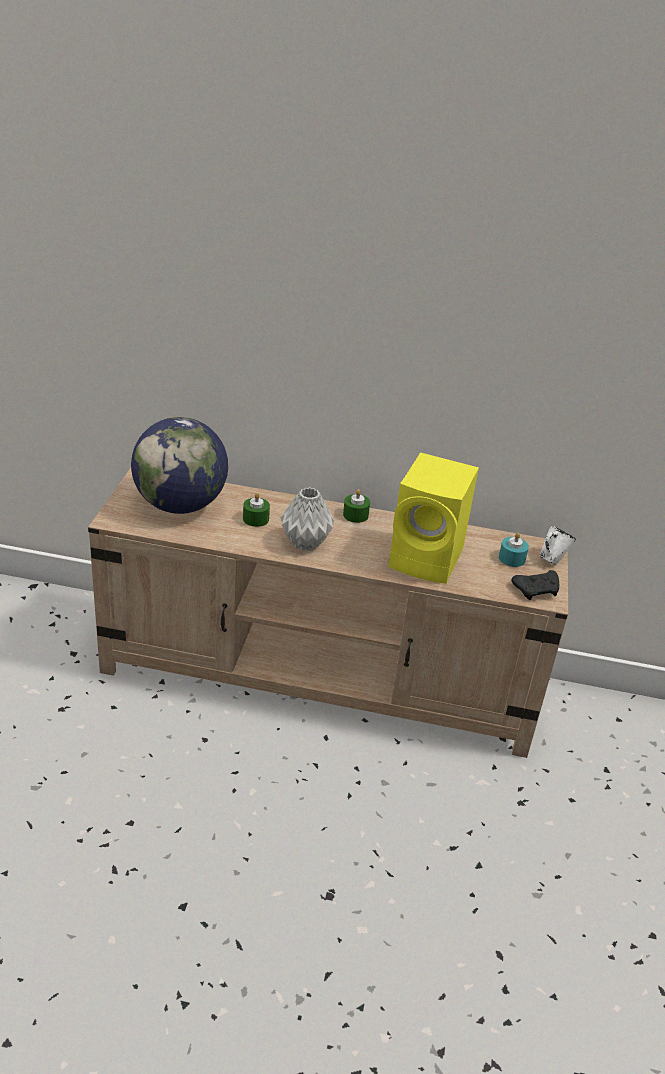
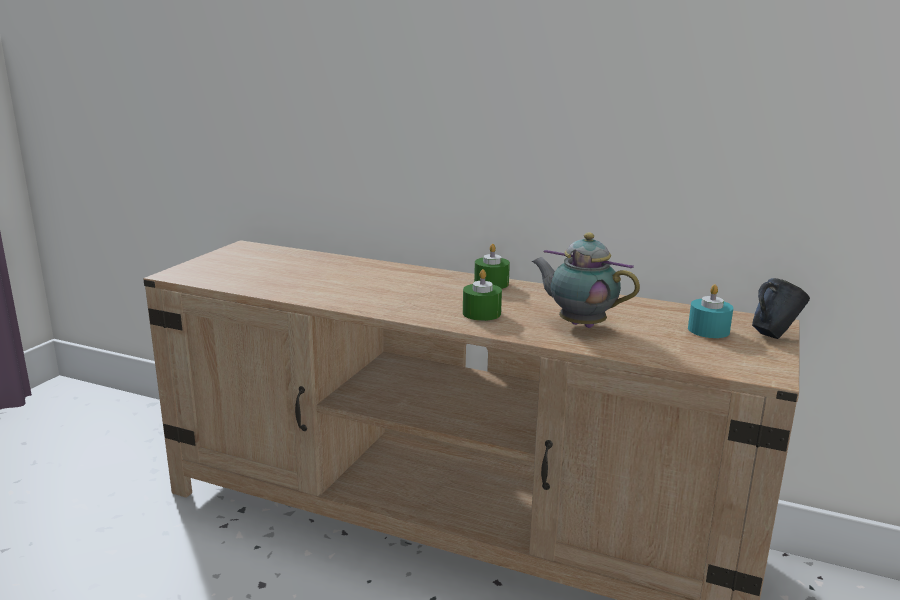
camera: 15 degrees right, 15 degrees down
globe [131,417,228,514] -> none
green candle [243,493,270,527] -> green candle moved to [463,269,502,321]
grey vase [281,487,334,551] -> none
yellow speaker [388,452,479,584] -> teapot [532,232,640,328]
black game controller [511,570,559,600] -> none
white mug [540,526,576,565] -> blue mug [752,278,810,339]

